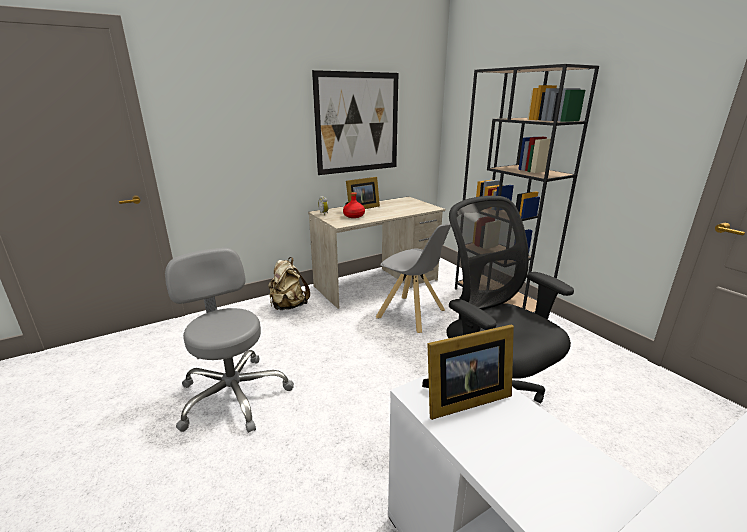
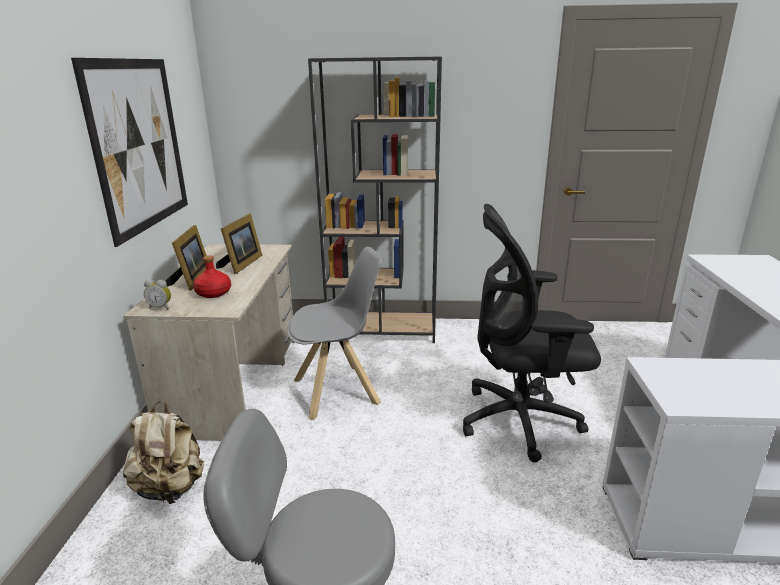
camera: 55 degrees left, 0 degrees up
picture frame [422,324,514,420] -> picture frame moved to [216,214,262,274]

